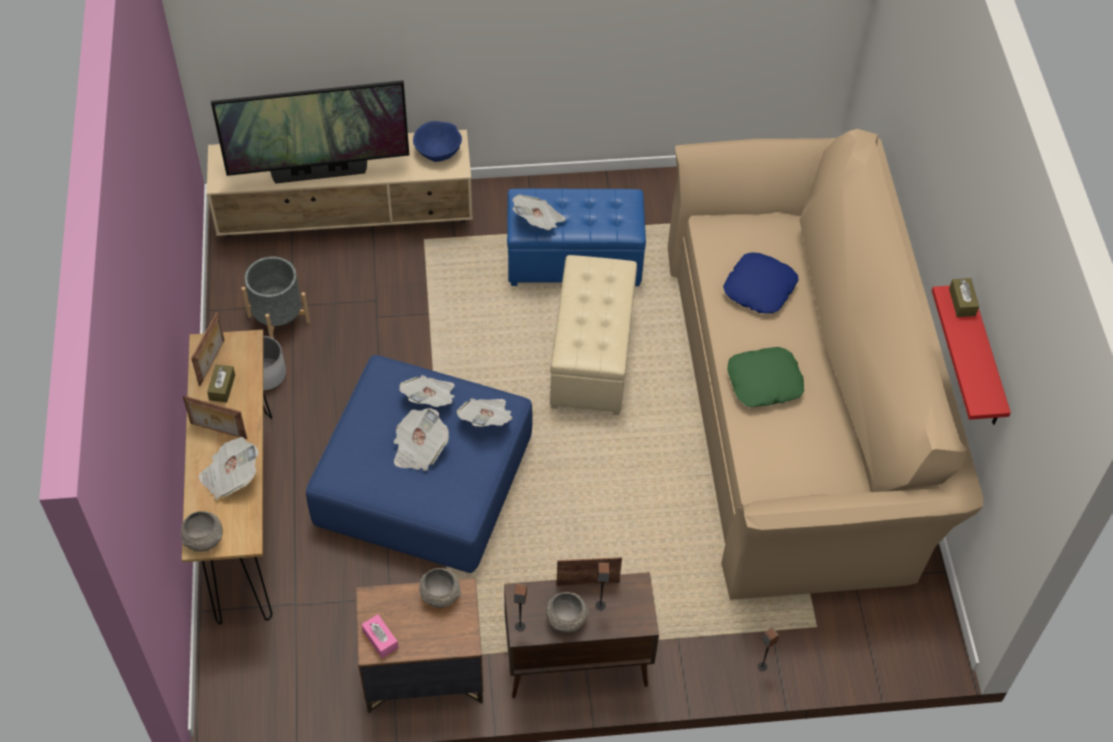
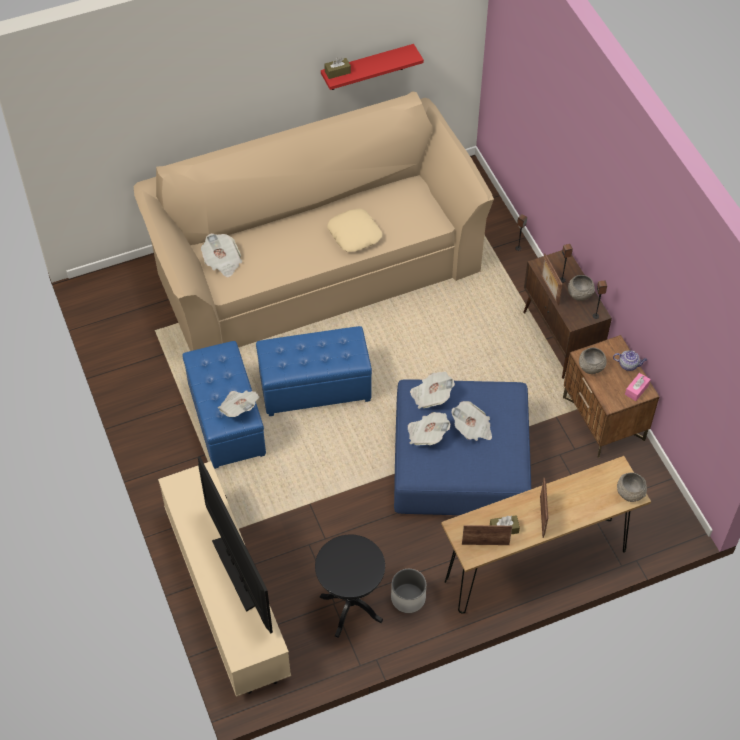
camera: 105 degrees left, 0 degrees up
newspaper [199,437,259,500] -> newspaper moved to [201,233,243,277]
grey planter [241,257,310,339] -> black side table [315,535,385,638]
blue bowl [413,121,462,162] -> none
beige ottoman [550,255,637,415] -> blue ottoman [256,326,372,416]
blue pillow [723,252,798,313] -> none
green pillow [727,347,804,407] -> beige pillow [327,209,383,252]
none -> teapot [613,350,647,371]

